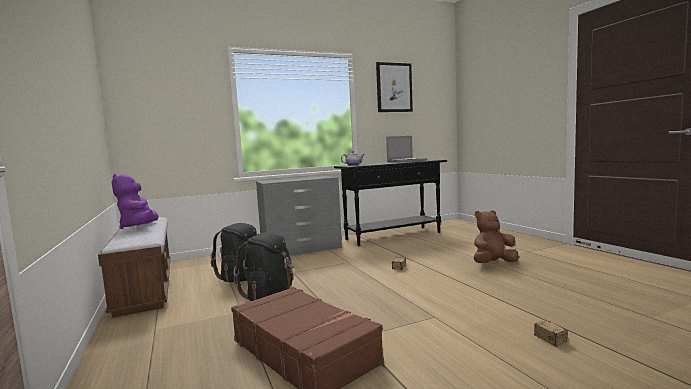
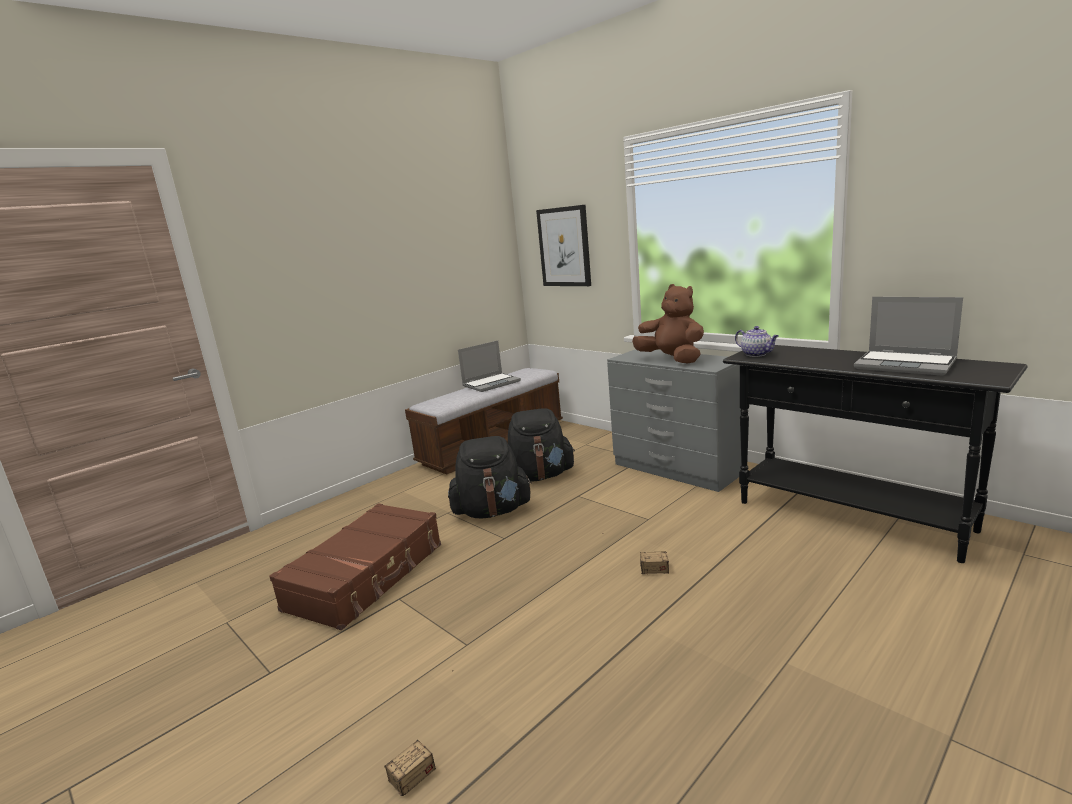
camera: 70 degrees right, 10 degrees up
purple plush toy [111,174,158,229] -> laptop [458,341,521,392]
picture [376,62,413,112] -> picture moved to [536,205,591,286]
brown plush toy [473,210,519,263] -> brown plush toy moved to [632,284,704,364]

